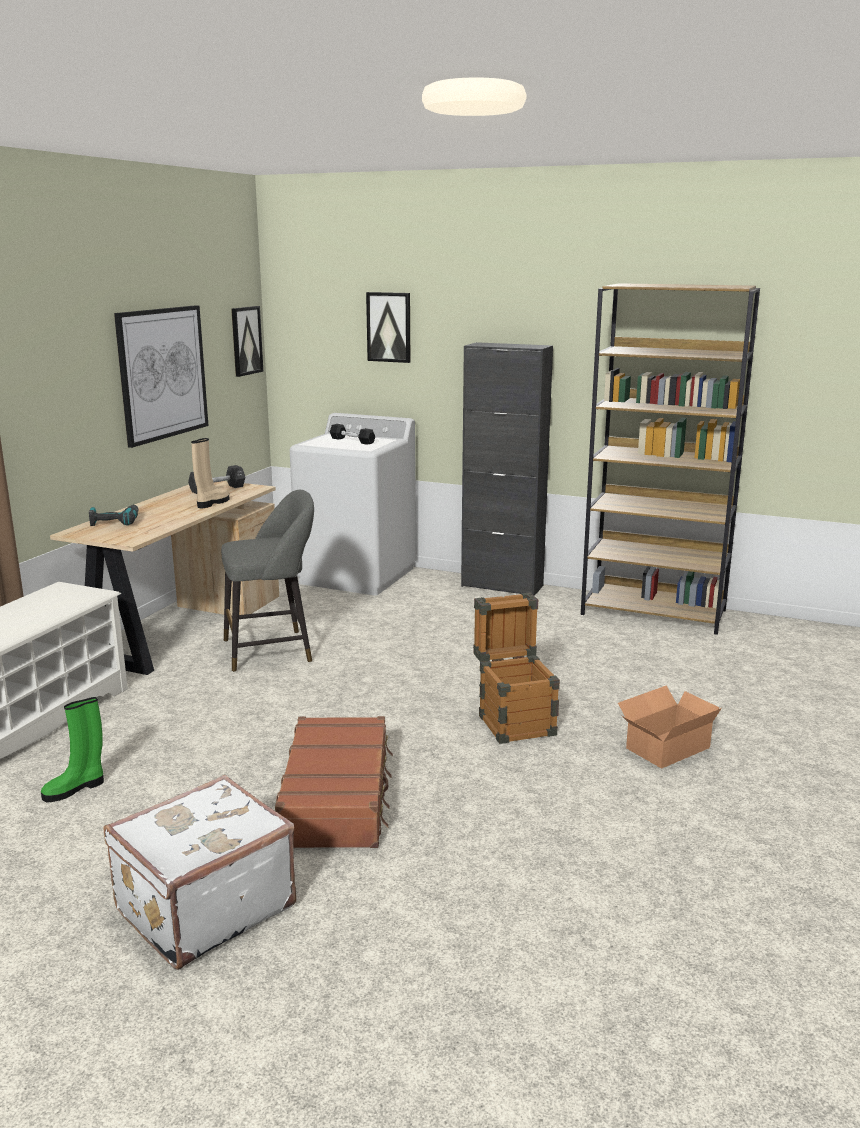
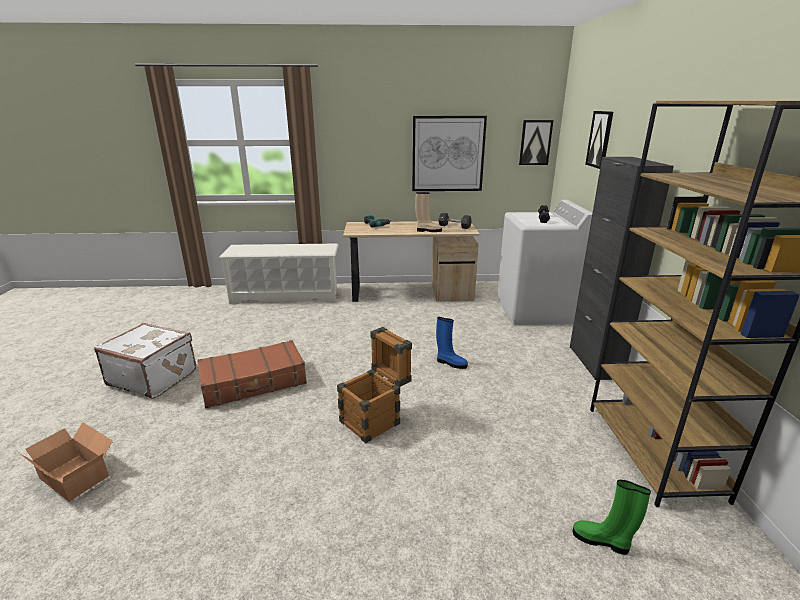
camera: 65 degrees right, 5 degrees up
green boot [41,697,104,802] -> green boot moved to [572,480,651,555]
grey stool [221,490,314,672] -> none
cardboard box [618,685,722,769] -> cardboard box moved to [19,422,113,502]
none -> blue boot [436,317,468,369]

